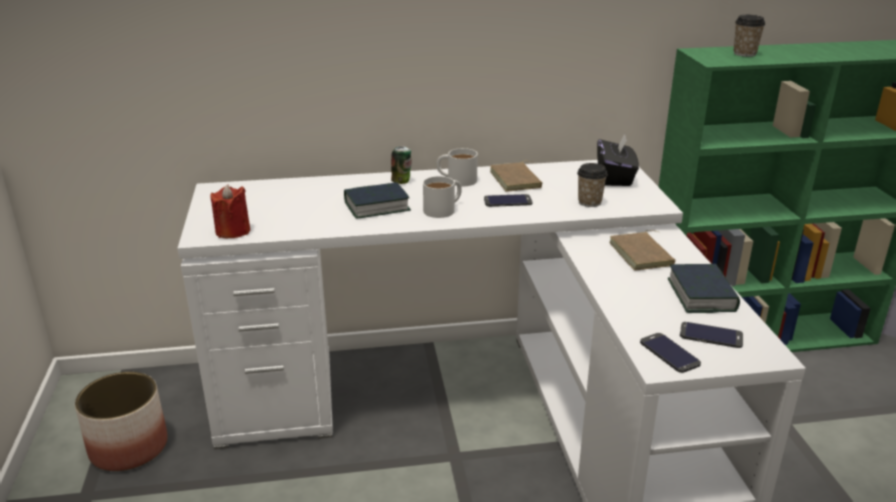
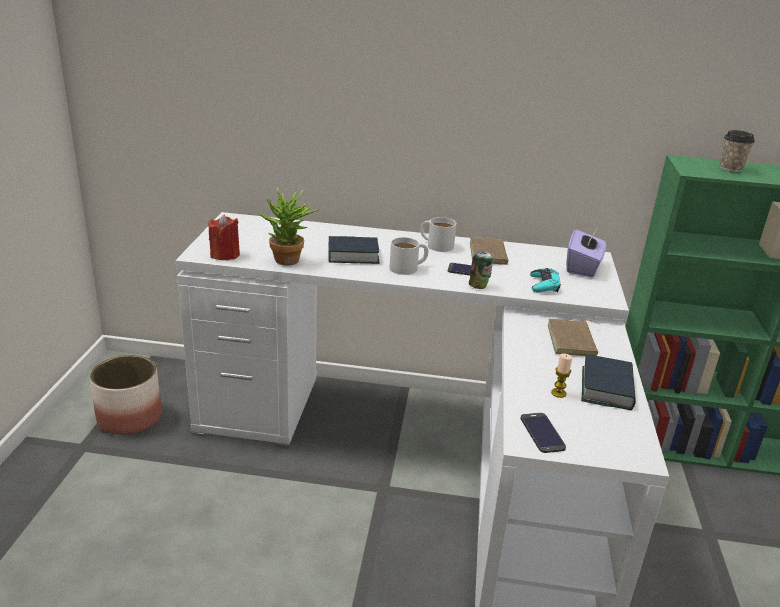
camera: 15 degrees right, 0 degrees up
can [391,146,412,184] -> can moved to [469,251,493,289]
cup [577,163,608,207] -> turquoise game controller [530,268,561,293]
black tissue box [597,133,639,186] -> purple tissue box [567,229,606,277]
phone [680,322,743,348] -> none
none -> potted plant [260,188,319,265]
none -> candle [551,353,572,398]

